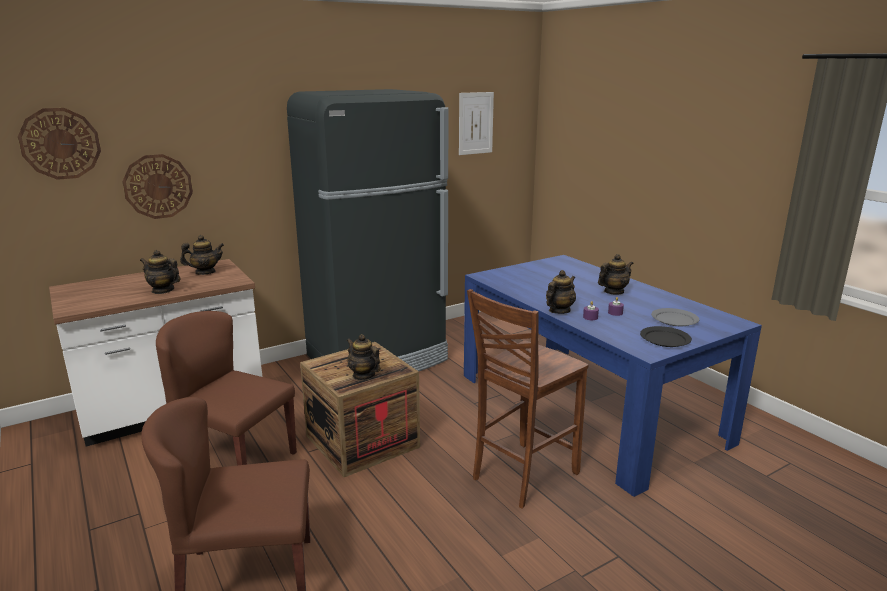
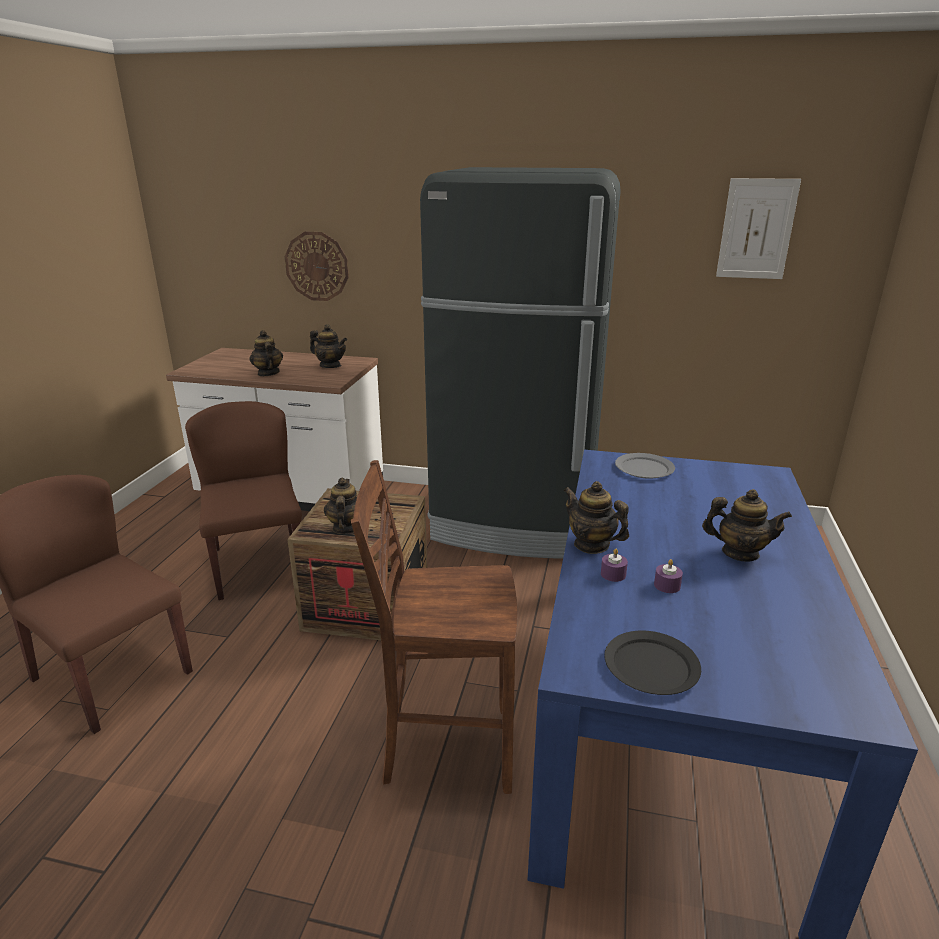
camera: 45 degrees right, 5 degrees up
wall clock [18,108,101,180] -> none
teapot [546,270,576,314] -> teapot turned 135 degrees counterclockwise [563,481,629,554]
grey plate [651,308,699,326] -> grey plate moved to [615,453,675,479]

